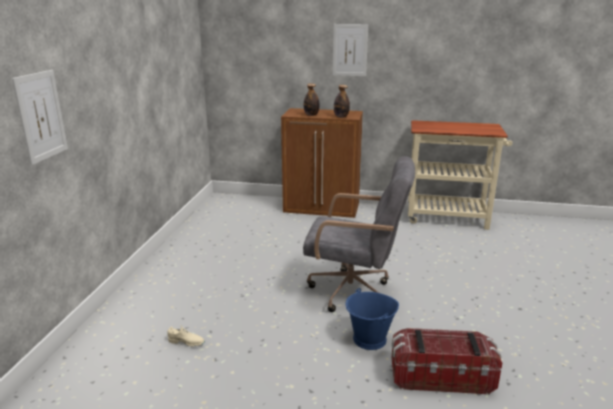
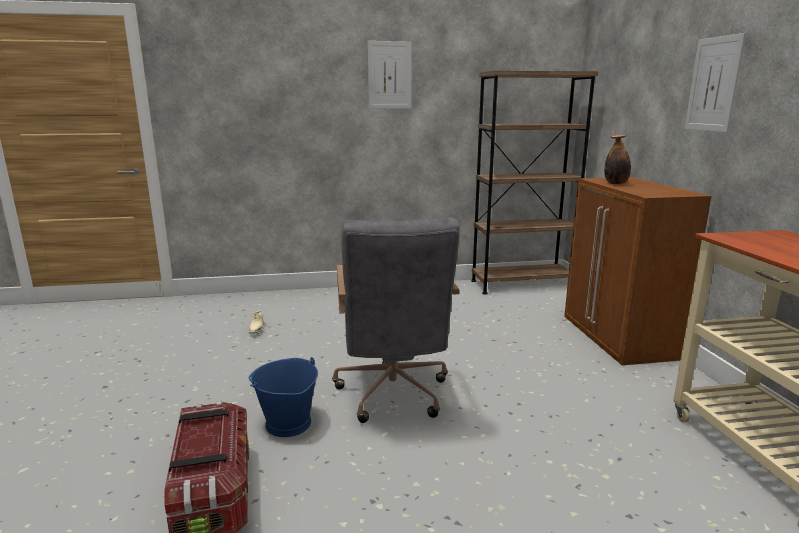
camera: 70 degrees right, 5 degrees down
picture [12,70,68,165] -> picture moved to [368,41,412,109]
bottle [334,85,350,117] -> none
none -> brown bookcase [471,71,599,295]

